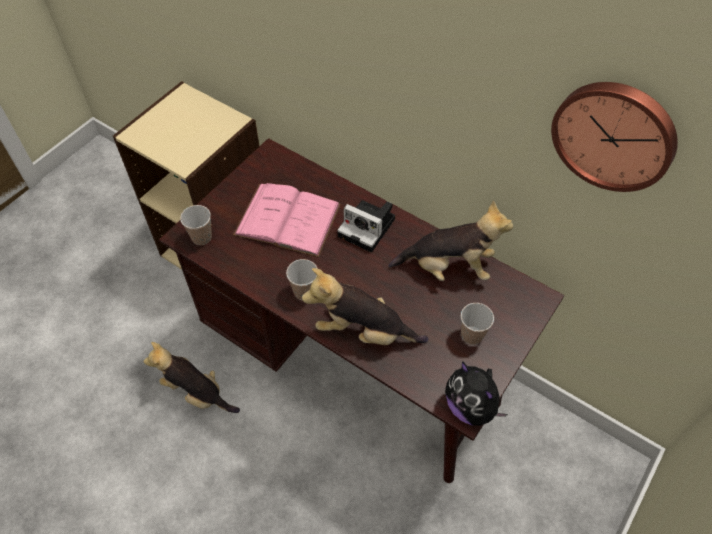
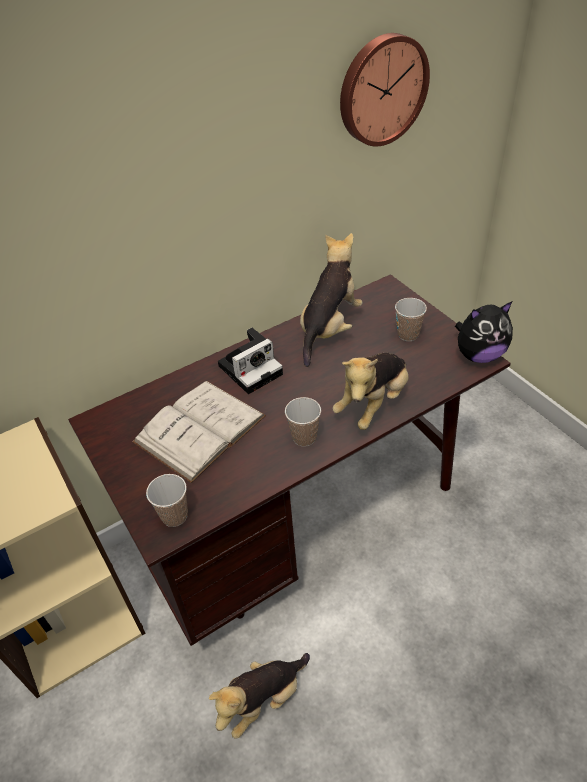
camera: 65 degrees left, 10 degrees down
pink book [233,183,341,257] -> white book [133,381,266,483]

